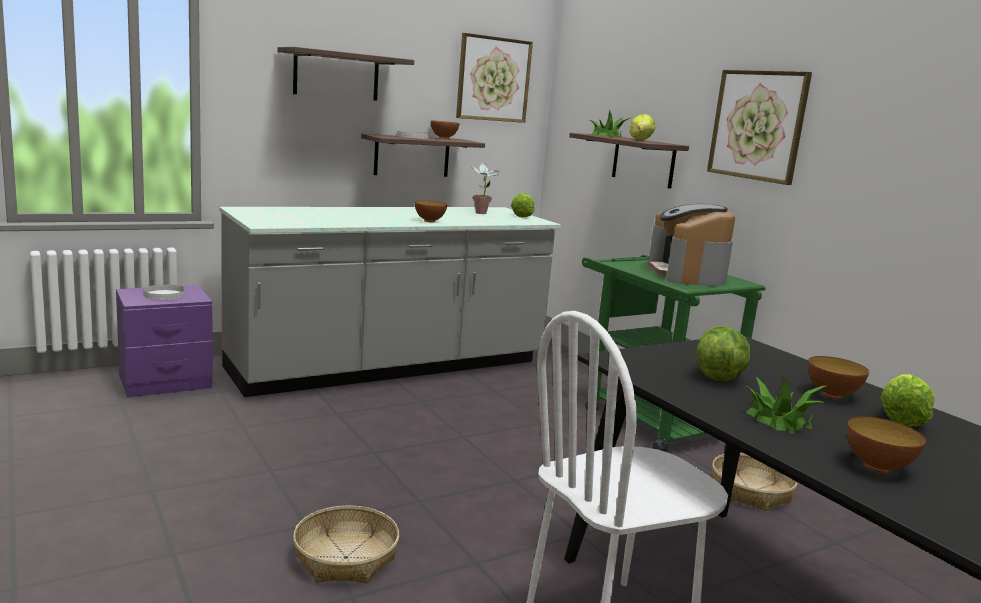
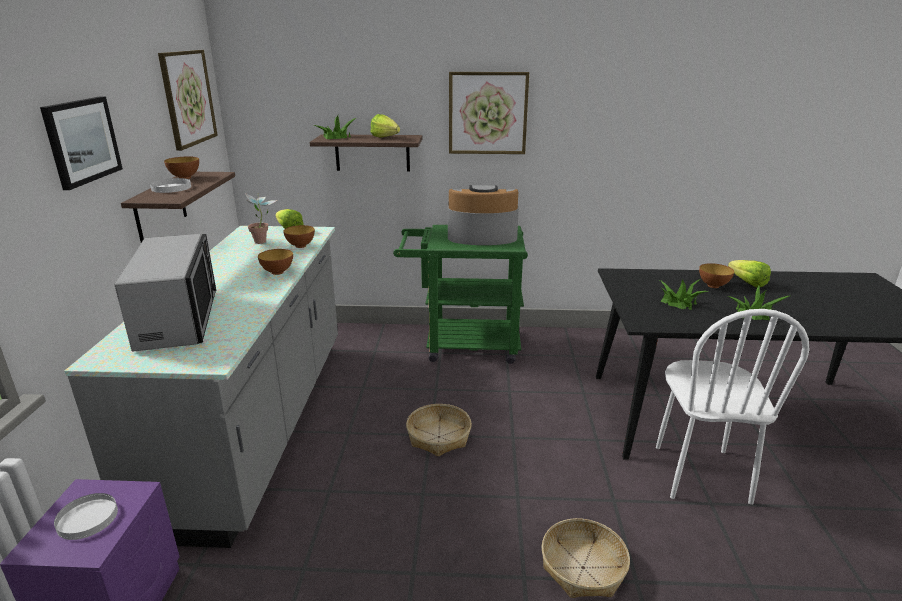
camera: 55 degrees left, 10 degrees up
shelf [277,47,414,101] -> picture [40,96,123,190]
coffee machine [647,203,735,286] -> coffee machine turned 150 degrees clockwise [448,185,519,245]
lettuce [696,326,750,381] -> potted plant [660,279,709,310]
basket [712,453,798,511] -> basket moved to [406,404,472,456]
bowl [847,417,926,473] -> bowl moved to [283,225,315,248]
none -> microwave [114,234,216,352]

